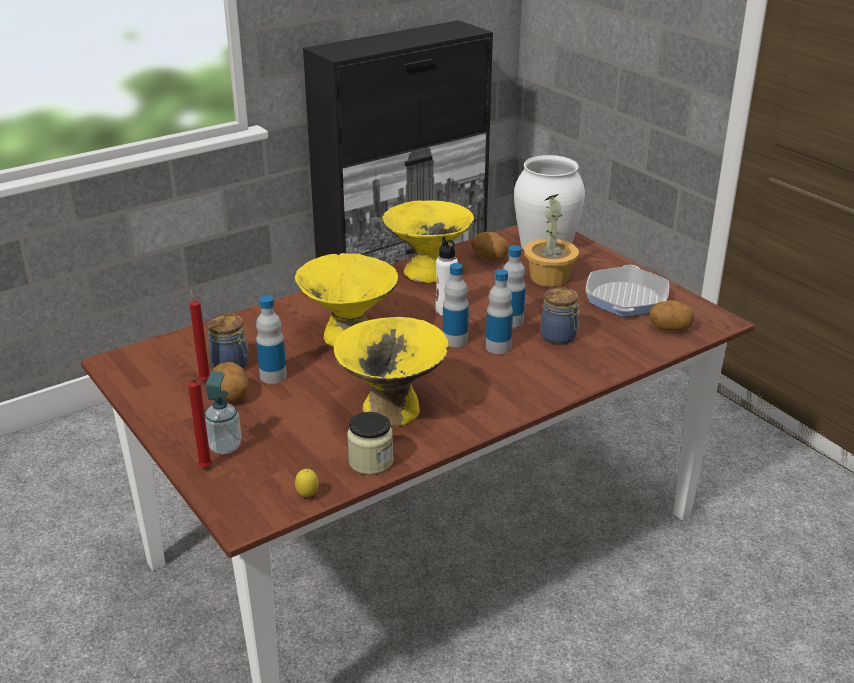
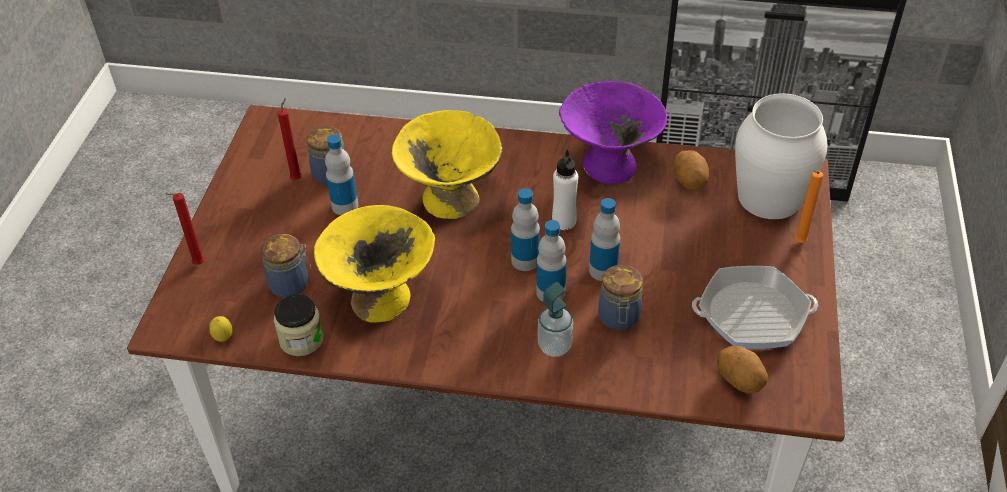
camera: 45 degrees right, 15 degrees up
soap dispenser [204,371,241,454] -> soap dispenser moved to [538,282,573,357]
potato [212,362,248,401] -> none
yellow bowl [382,200,474,283] -> purple bowl [559,81,667,184]
potted plant [524,194,579,287] -> none
frying pan [586,265,669,317] -> frying pan turned 150 degrees counterclockwise [692,266,818,349]
none -> jar [261,234,311,298]
none -> orange candle [795,171,823,243]

